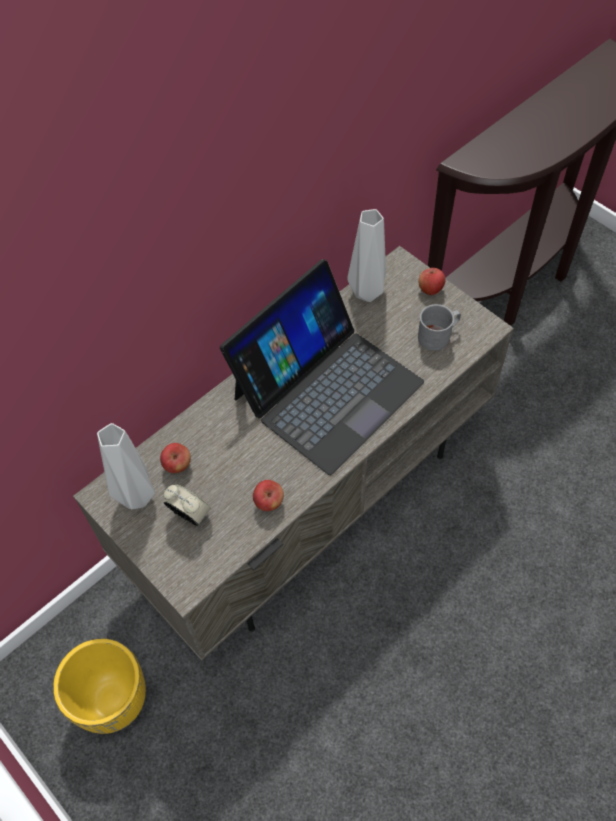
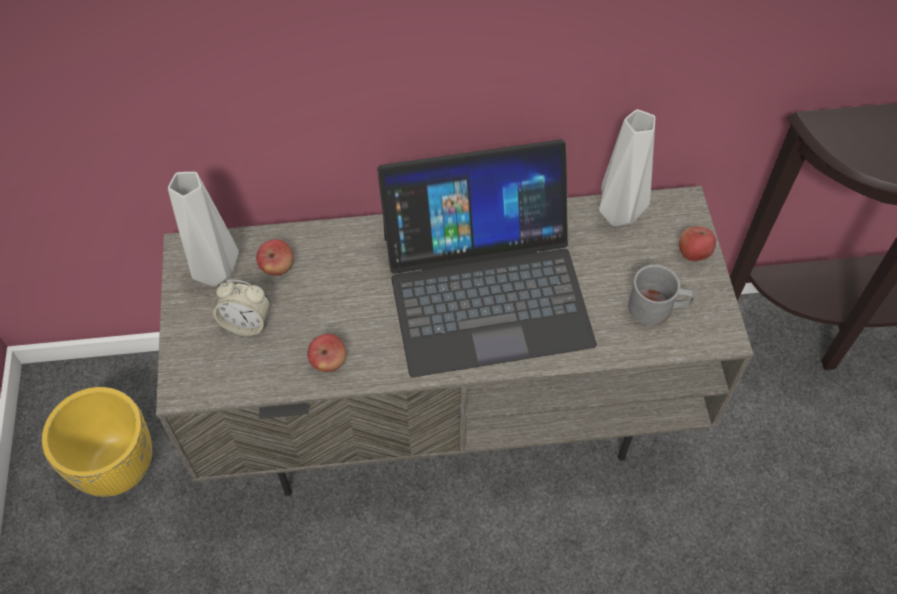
camera: 35 degrees right, 0 degrees up
alarm clock [164,484,211,526] -> alarm clock turned 120 degrees clockwise [213,280,270,336]

